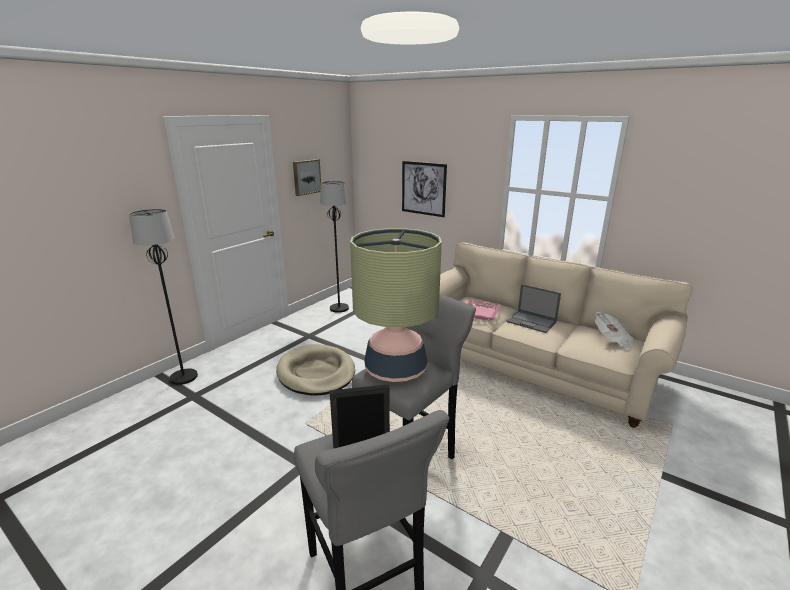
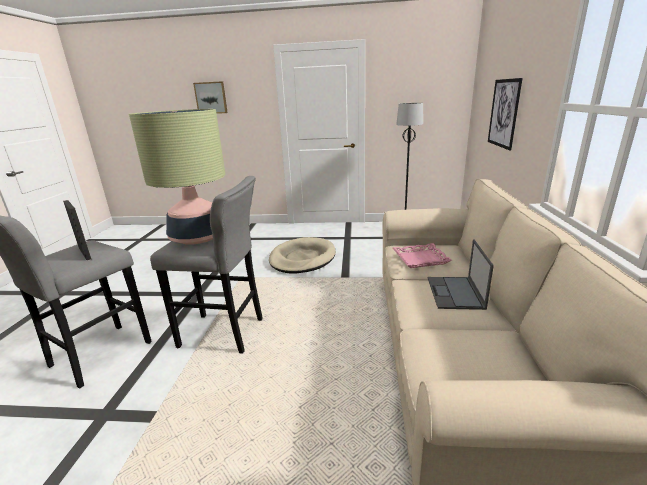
camera: 60 degrees right, 0 degrees up
black floor lamp [129,209,198,385] -> none
picture [293,159,321,196] -> picture moved to [193,81,228,114]
newspaper [595,312,634,350] -> none

